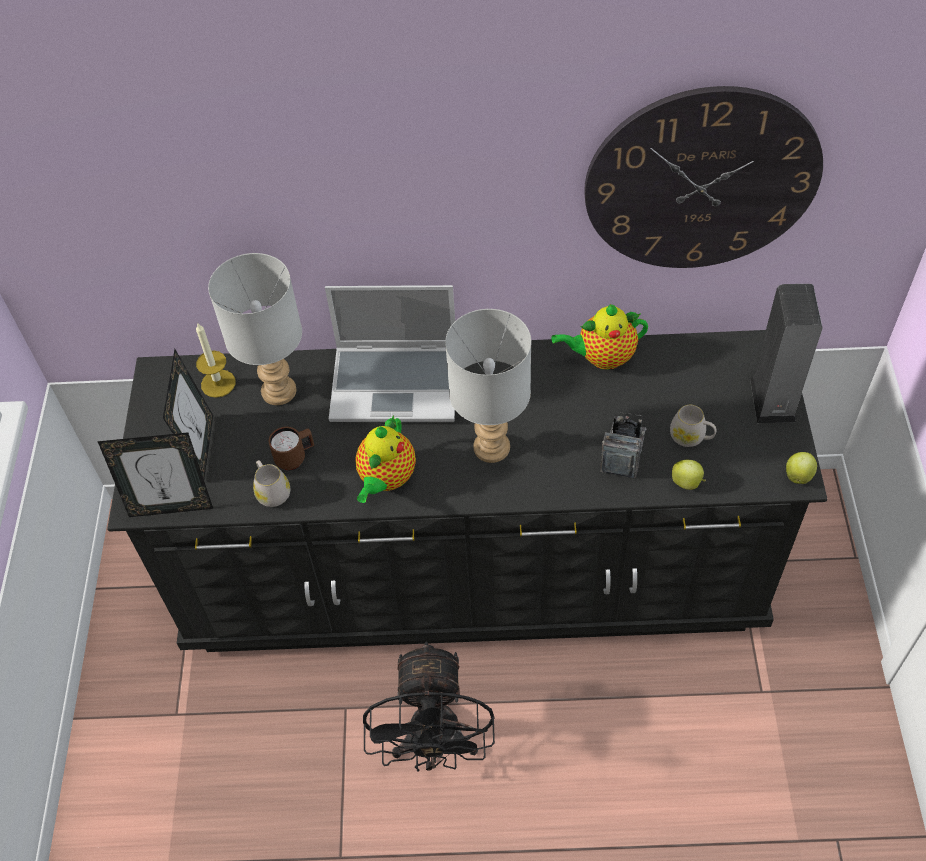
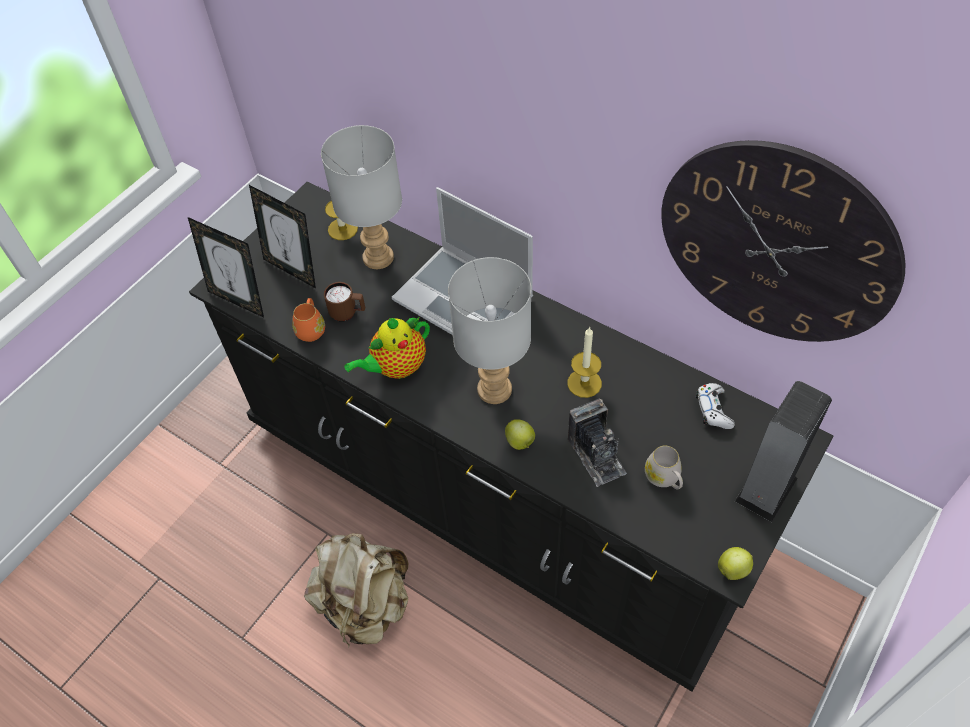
camera: 35 degrees right, 0 degrees up
picture frame [163,349,213,479] -> picture frame turned 90 degrees clockwise [249,185,316,288]
white mug [253,460,290,507] -> orange mug [292,298,325,342]
black fan [363,641,495,772] -> beige backpack [304,533,408,647]
teapot [551,304,648,370] -> none
camera [600,412,646,478] -> camera turned 105 degrees clockwise [568,399,627,487]
apple [672,460,706,490] -> apple moved to [505,419,535,450]
none -> candle [567,326,602,398]
none -> white game controller [696,383,735,429]

